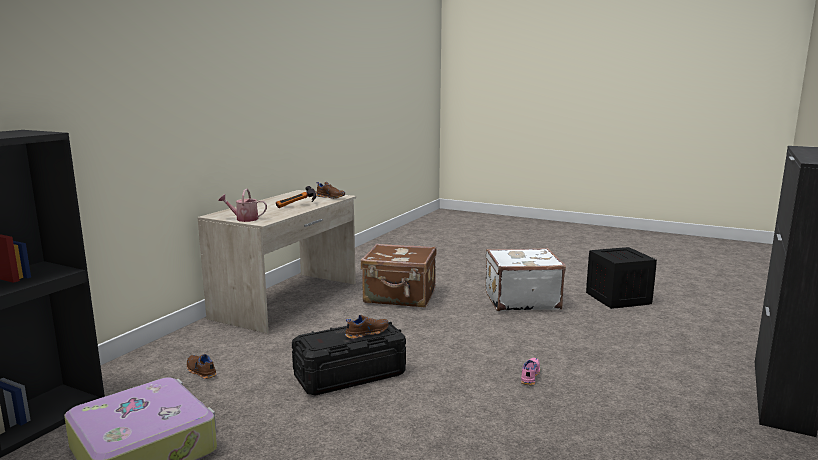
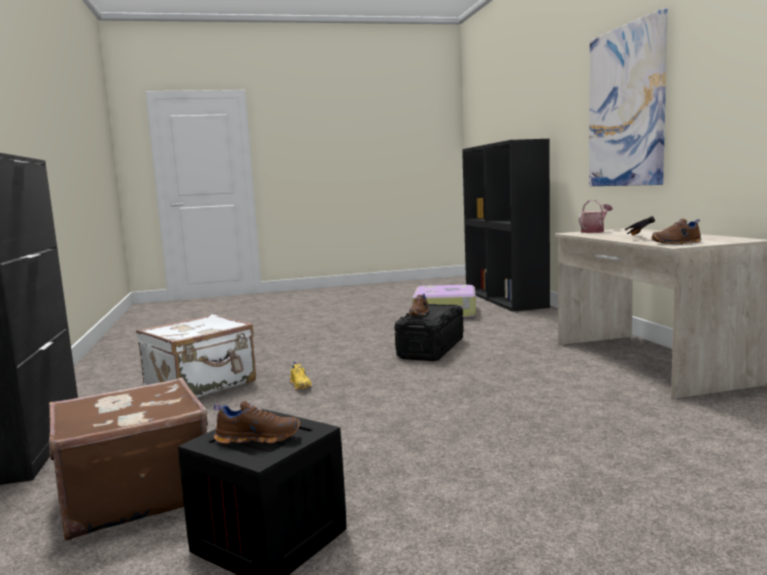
camera: 140 degrees right, 5 degrees down
brown shoe [187,354,217,379] -> brown shoe moved to [214,401,300,444]
brown suitcase [361,243,437,308] -> brown suitcase moved to [49,378,208,541]
white suitcase [486,248,566,311] -> white suitcase moved to [136,314,256,397]
pink shoe [521,358,540,386] -> yellow shoe [290,361,312,390]
none -> picture [589,8,668,186]

